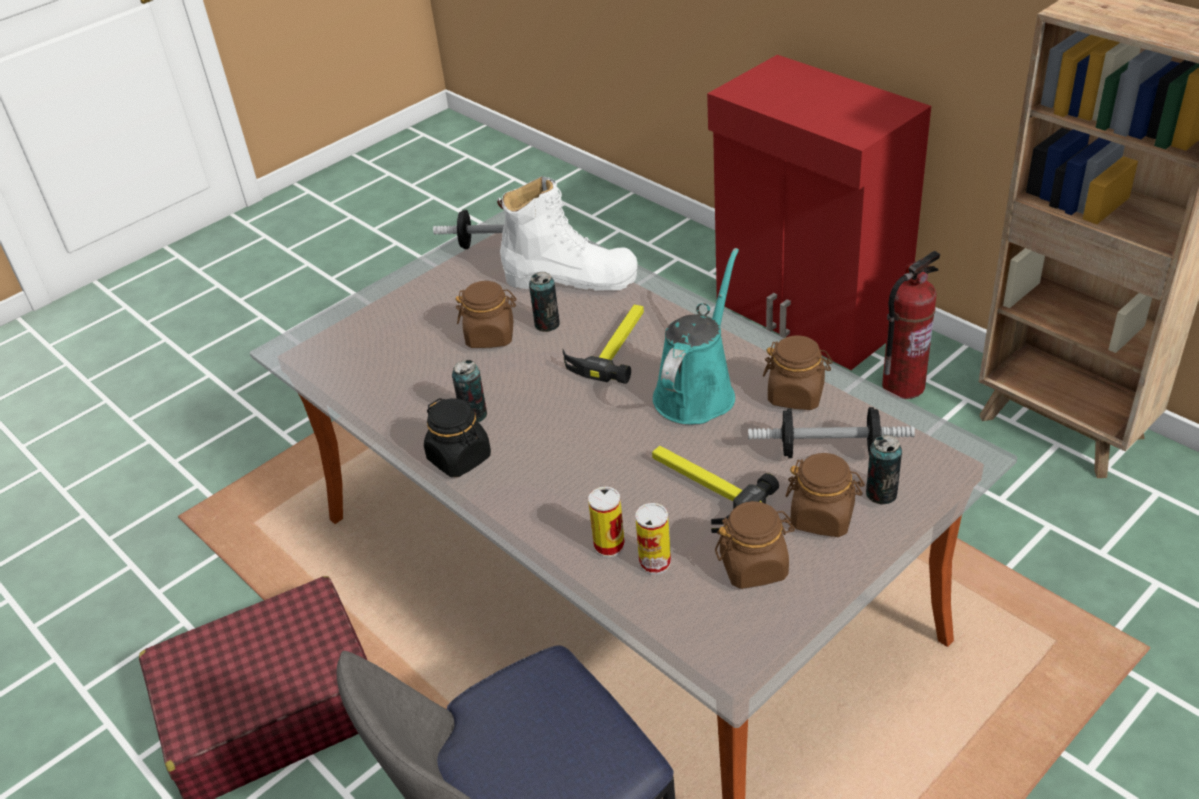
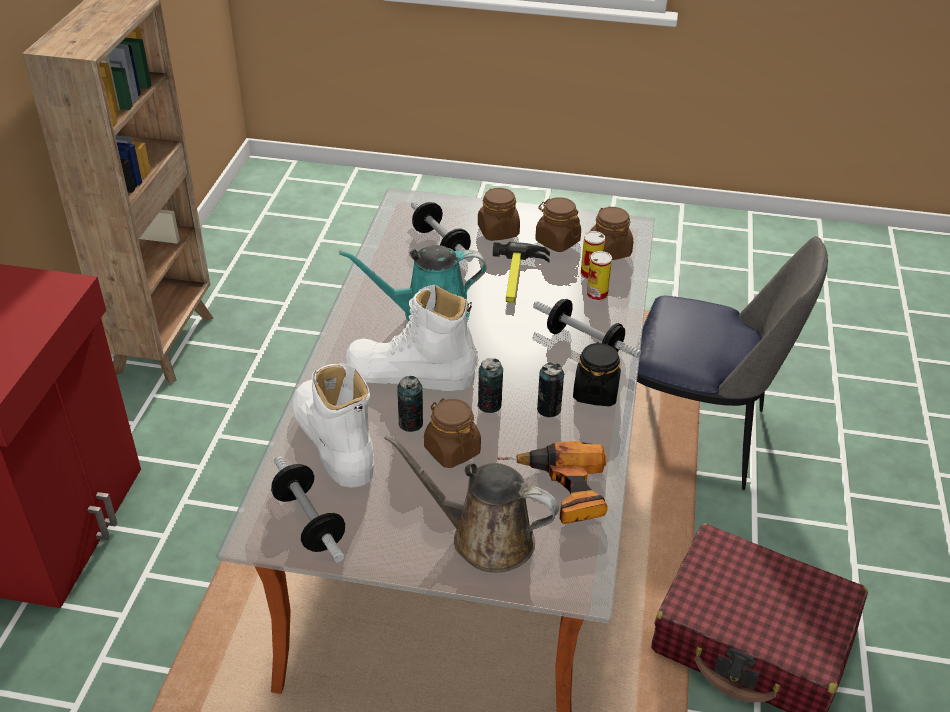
camera: 130 degrees left, 0 degrees up
hammer [563,304,644,384] -> white boot [345,284,477,391]
brown jar [763,335,833,410] -> brown jar moved to [590,206,633,260]
can [866,435,902,504] -> can moved to [477,358,503,413]
fire extinguisher [882,251,940,399] -> none
none -> brown watering can [385,434,559,573]
none -> power drill [497,441,608,524]
none -> dumbbell [533,299,641,358]

